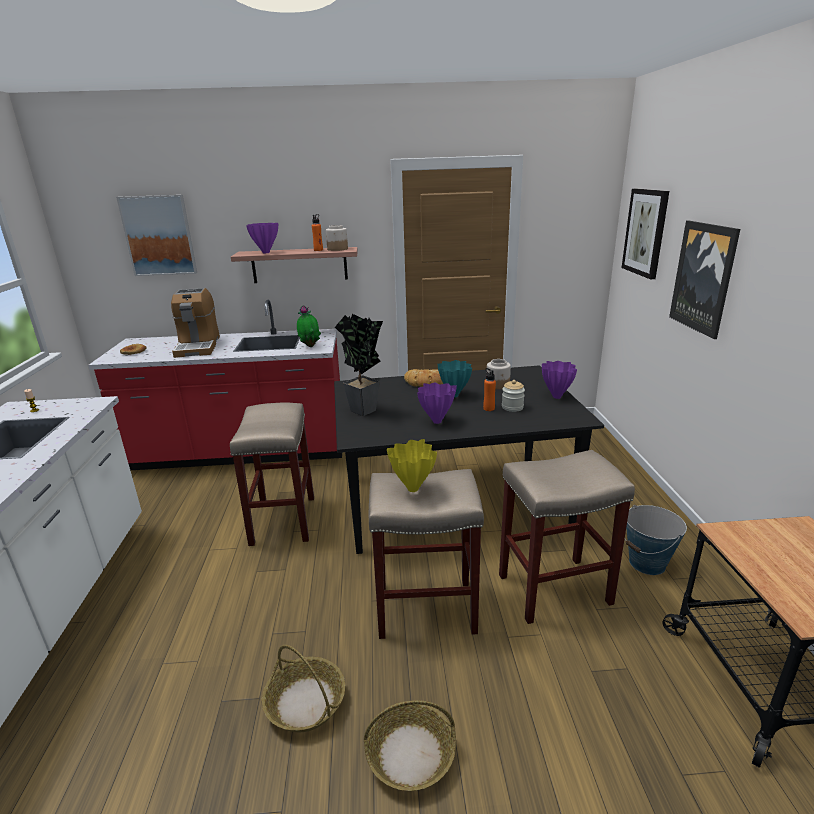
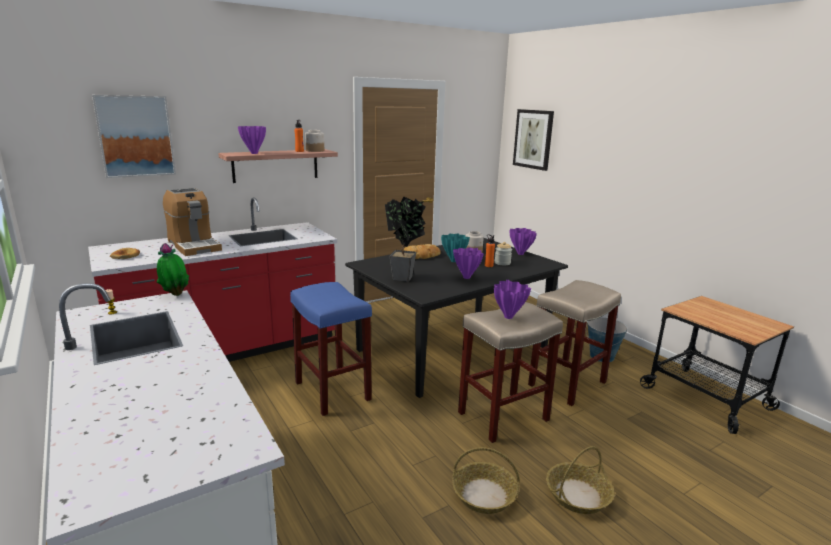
camera: 30 degrees left, 5 degrees down
beige stool [230,403,314,546] -> blue stool [290,282,372,416]
potted plant [297,305,321,347] -> potted plant moved to [157,243,189,296]
yellow vase [387,439,437,492] -> purple vase [494,280,531,319]
picture [669,221,740,339] -> none

